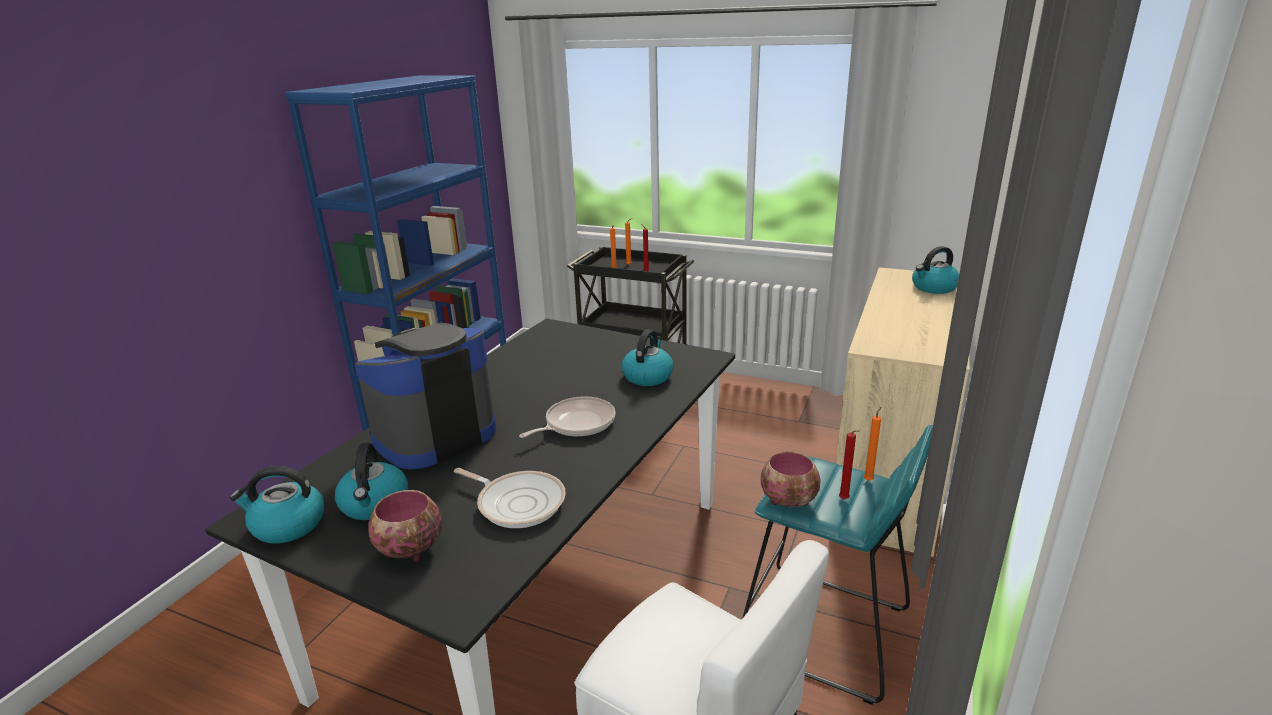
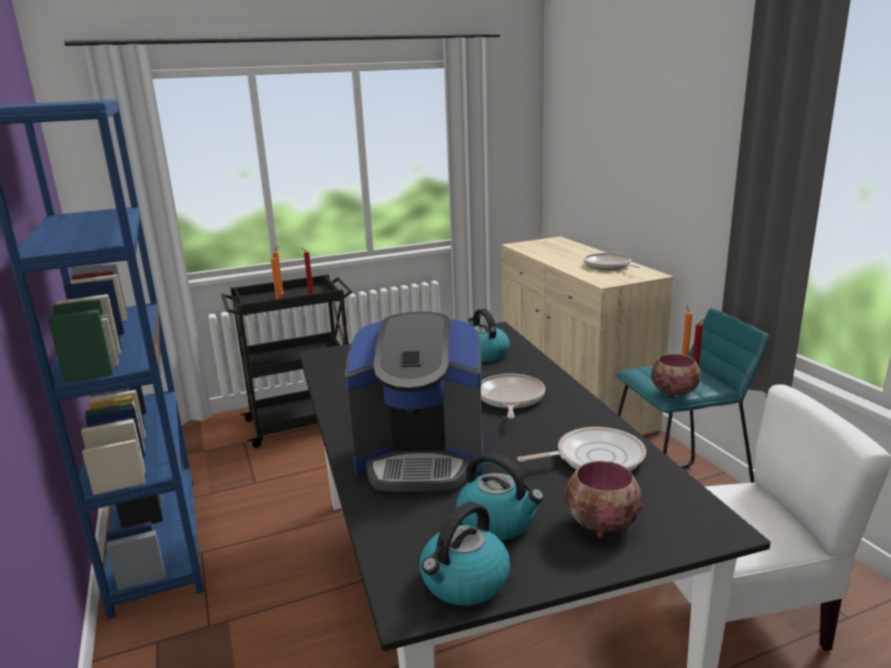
camera: 45 degrees left, 5 degrees down
coffee machine [355,322,497,470] -> coffee machine turned 90 degrees counterclockwise [345,312,483,492]
kettle [912,246,959,294] -> none
none -> frying pan [584,253,640,270]

